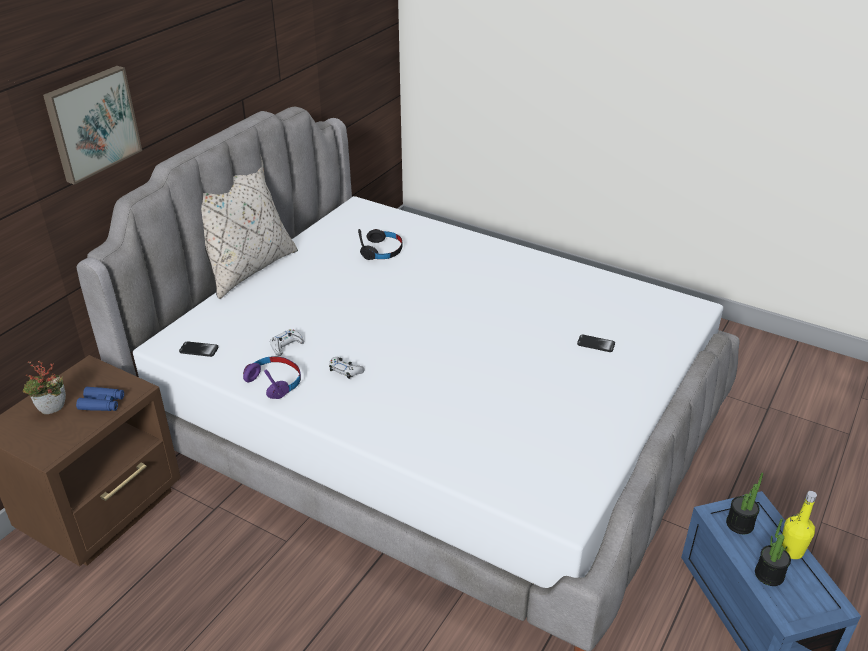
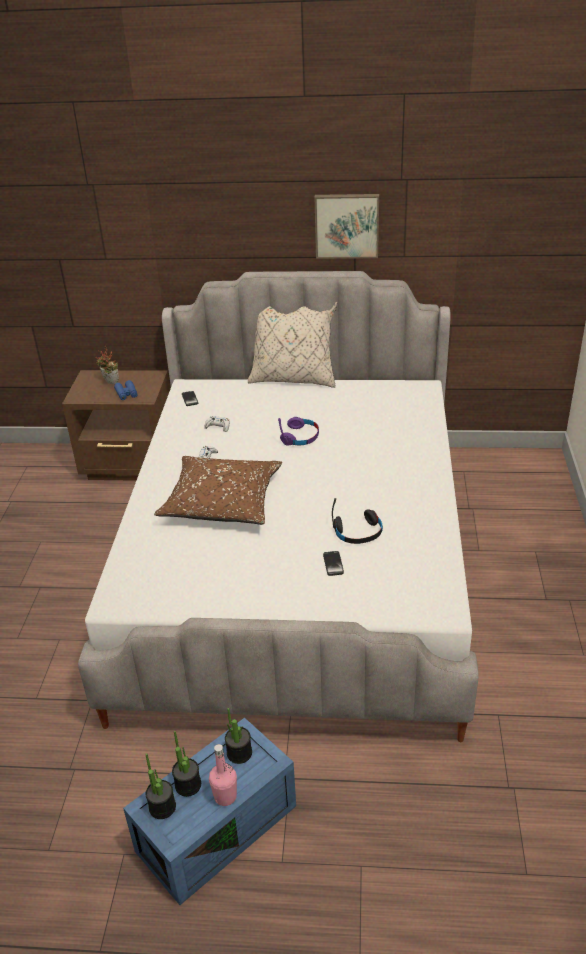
camera: 65 degrees right, 0 degrees up
picture [43,66,142,185] -> picture moved to [315,194,379,259]
purple headphones [243,356,301,399] -> purple headphones moved to [278,417,319,446]
black headphones [358,229,402,260] -> black headphones moved to [332,498,383,544]
yellow bottle [782,491,817,559] -> pink bottle [209,744,237,806]
none -> potted plant [145,753,176,819]
none -> brown pillow [154,456,282,525]

